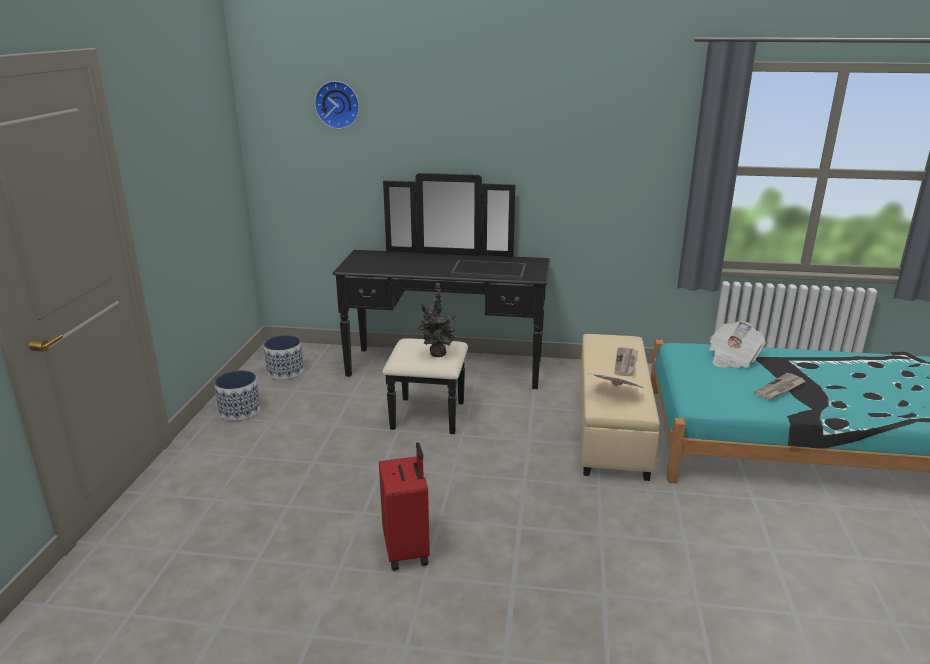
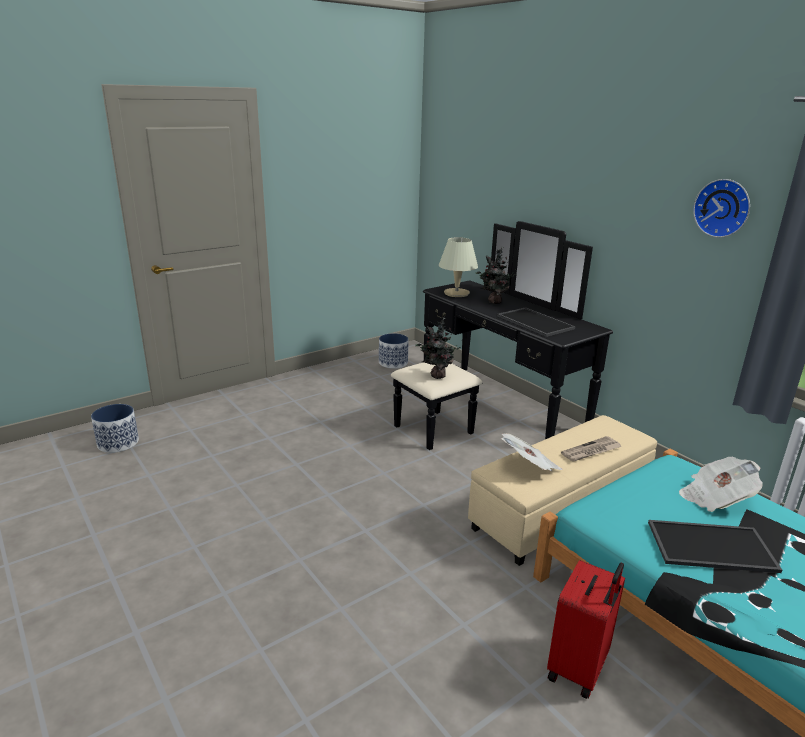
camera: 45 degrees right, 0 degrees up
planter [214,370,260,421] -> planter moved to [91,404,139,453]
wall clock [314,81,359,129] -> wall clock moved to [693,179,750,238]
red suitcase [379,442,430,571] -> red suitcase moved to [547,560,625,699]
newspaper [754,373,806,400] -> tray [648,520,782,573]
none -> beige table lamp [439,237,478,297]
none -> potted plant [476,247,516,304]

